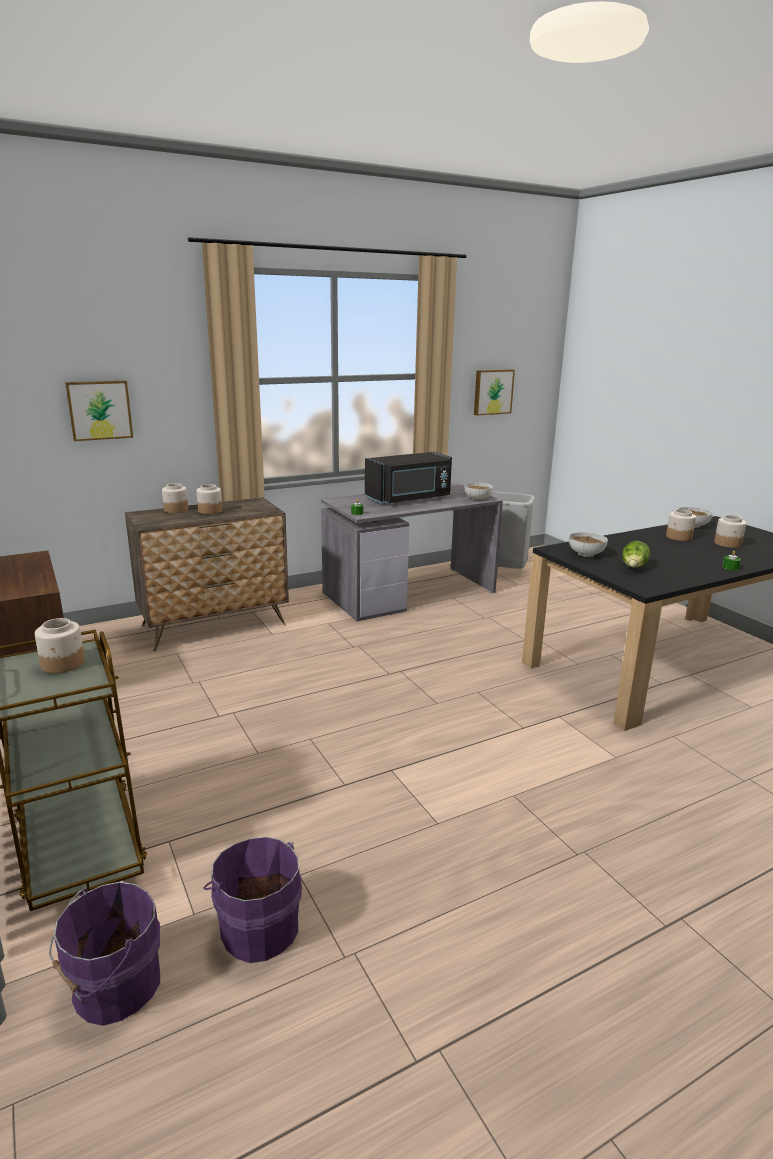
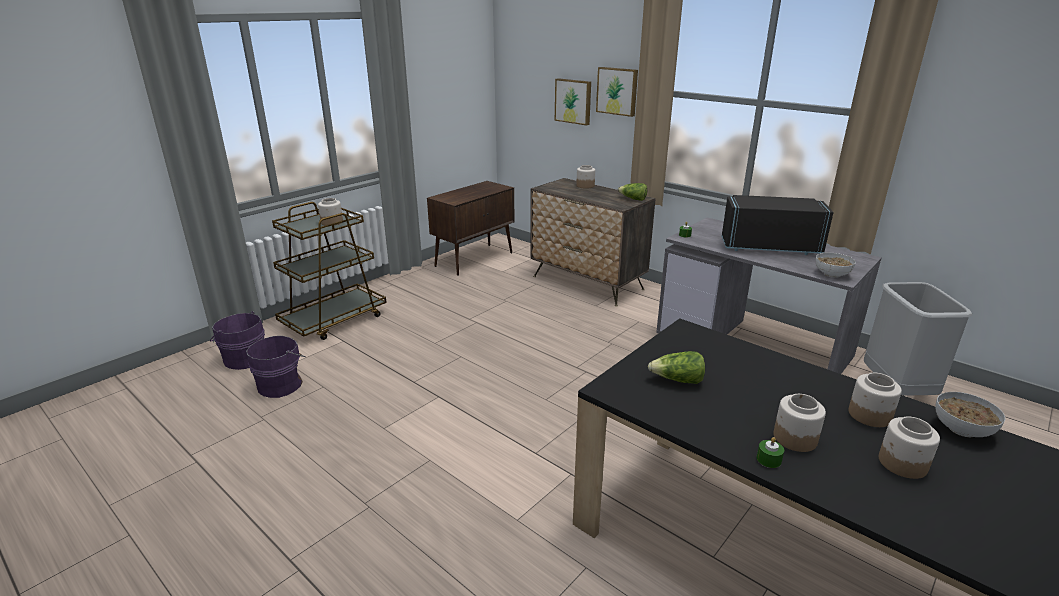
camera: 70 degrees right, 5 degrees up
jar [197,484,222,514] -> jar moved to [773,394,826,452]
black microwave [365,452,452,504] -> black microwave turned 150 degrees clockwise [722,195,834,255]
picture [474,369,515,415] -> picture moved to [596,67,638,117]
bowl [569,532,608,557] -> none
none -> lettuce [618,183,647,201]

